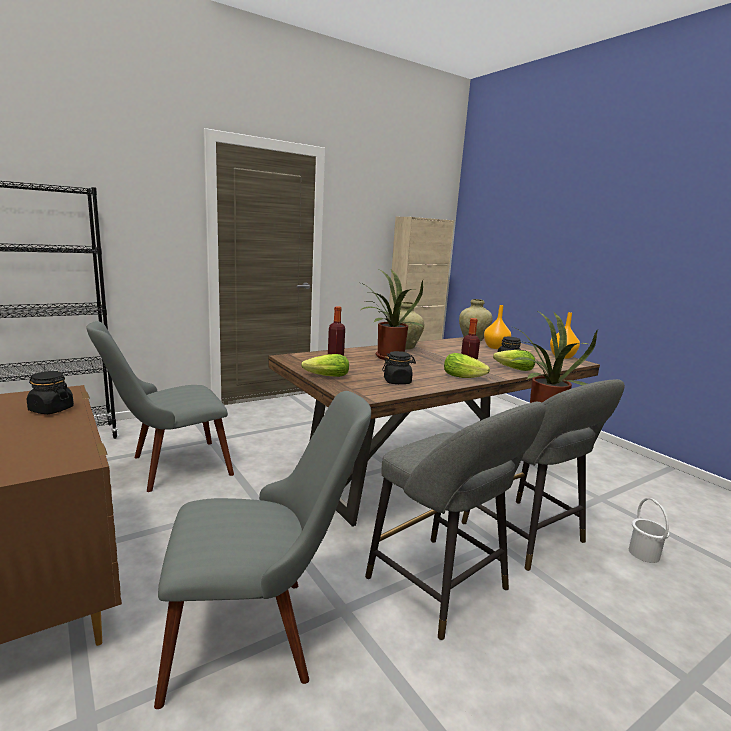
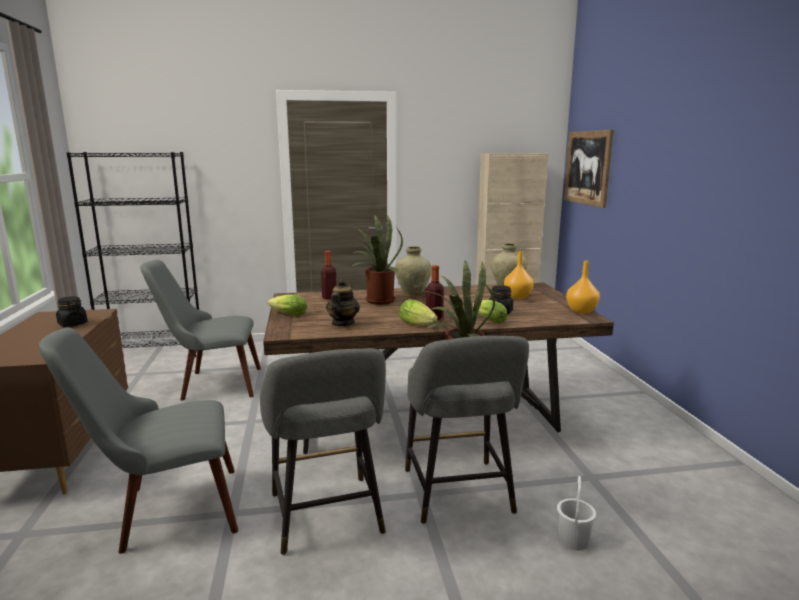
camera: 25 degrees right, 0 degrees up
grey chair [154,391,371,709] -> grey chair turned 150 degrees clockwise [39,327,238,554]
black jar [382,351,416,384] -> teapot [326,279,360,326]
none -> picture [564,130,614,208]

